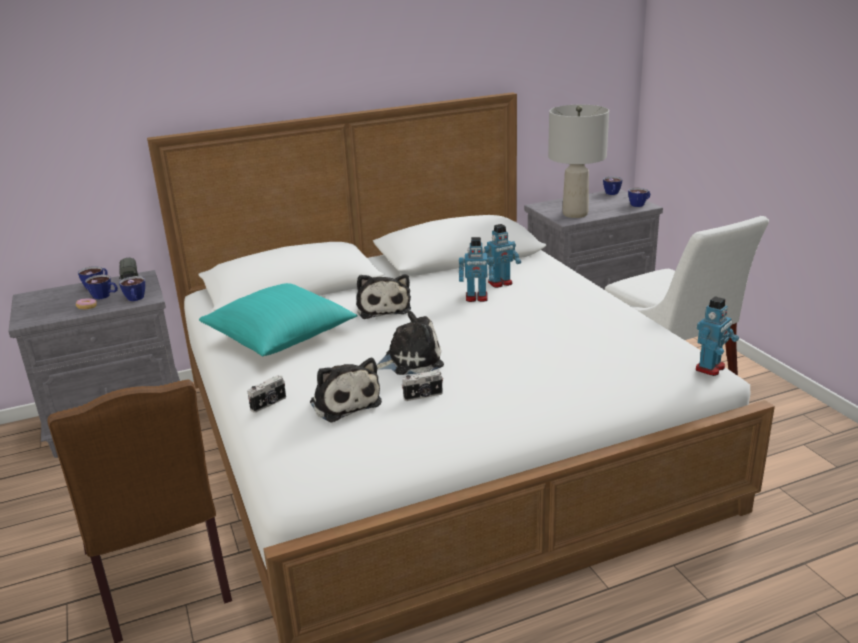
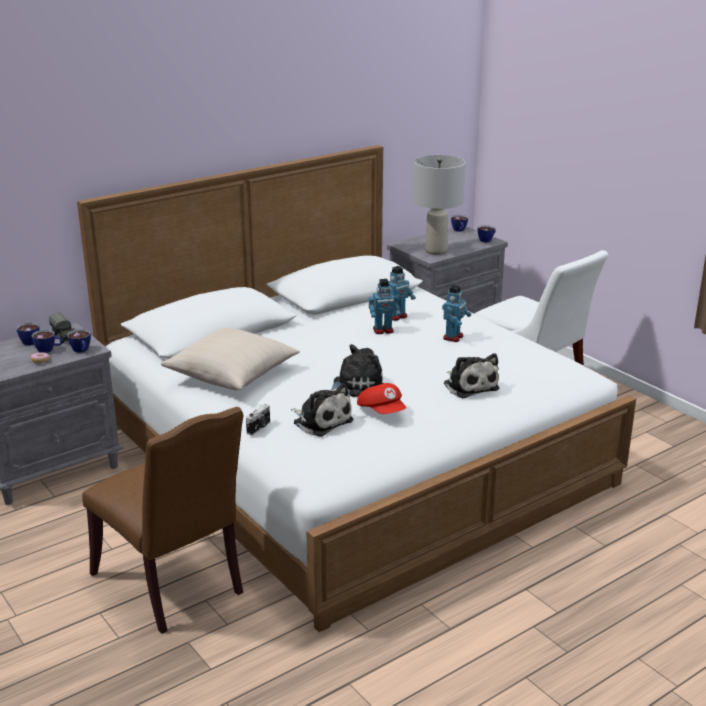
camera: 15 degrees left, 0 degrees up
turquoise pillow [199,283,358,356] -> beige pillow [161,328,300,390]
plush toy [356,274,411,319] -> plush toy moved to [444,353,499,398]
camera [402,370,443,401] -> red cap [357,383,406,414]
toy robot [696,296,739,376] -> toy robot moved to [442,285,472,342]

